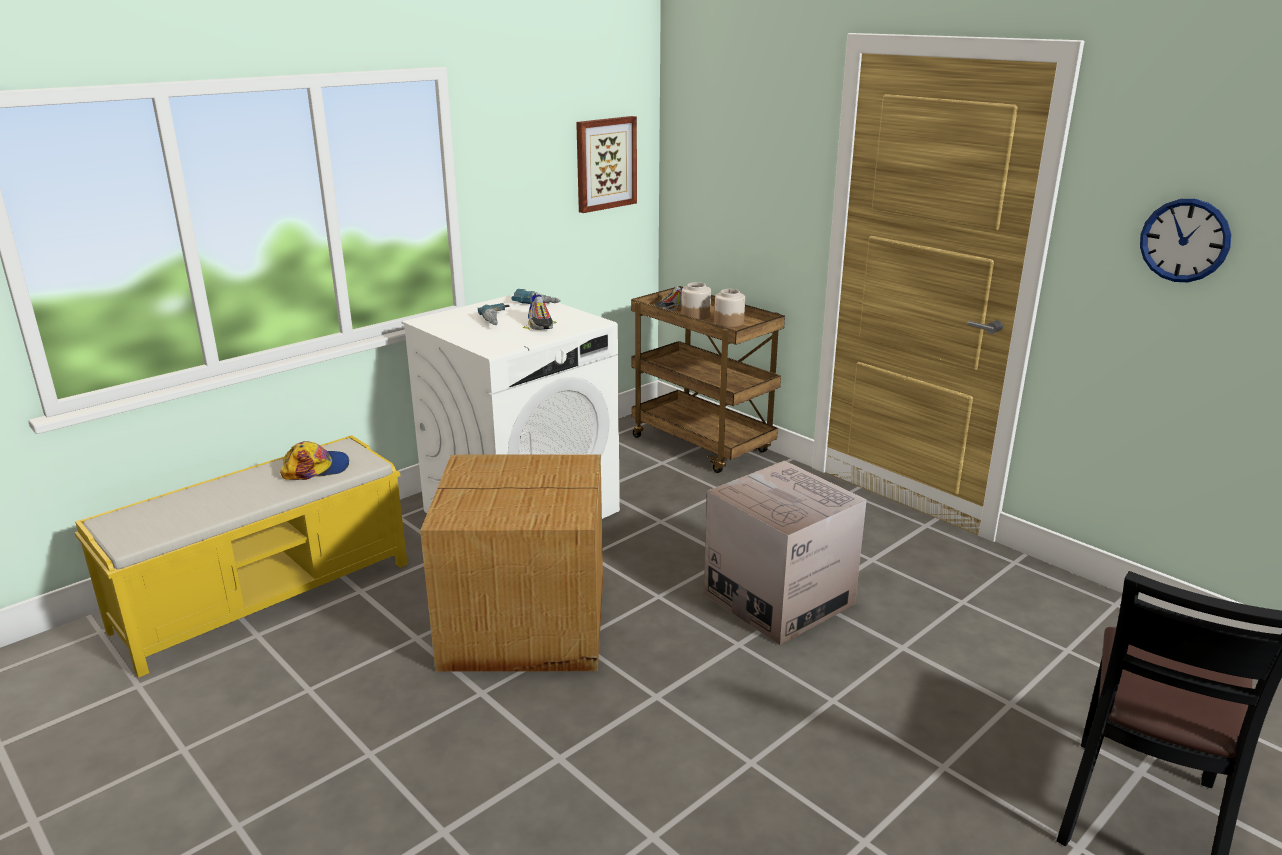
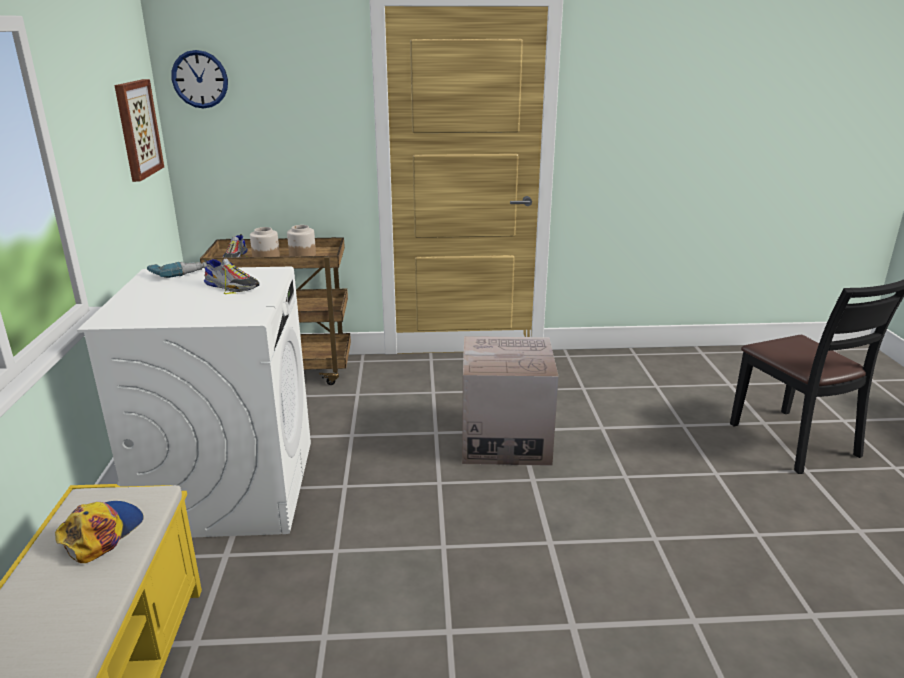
camera: 50 degrees left, 0 degrees up
cardboard box [420,454,603,672] -> none
power drill [478,303,510,325] -> none
wall clock [1140,199,1231,282] -> wall clock moved to [171,50,228,109]

